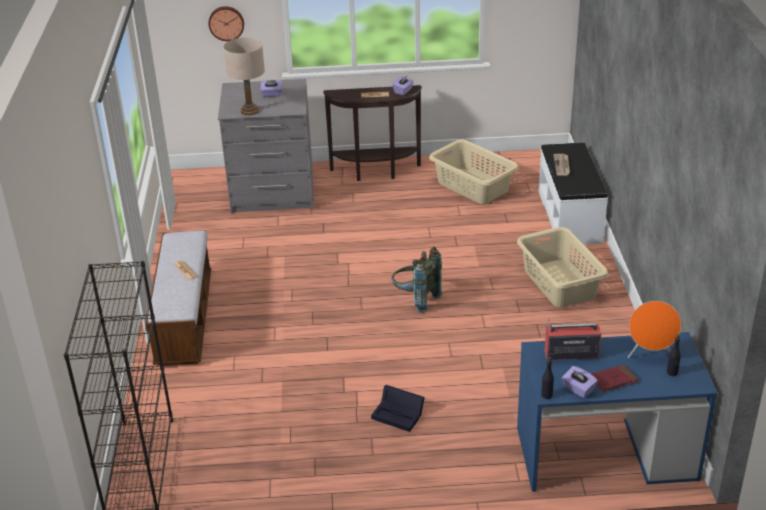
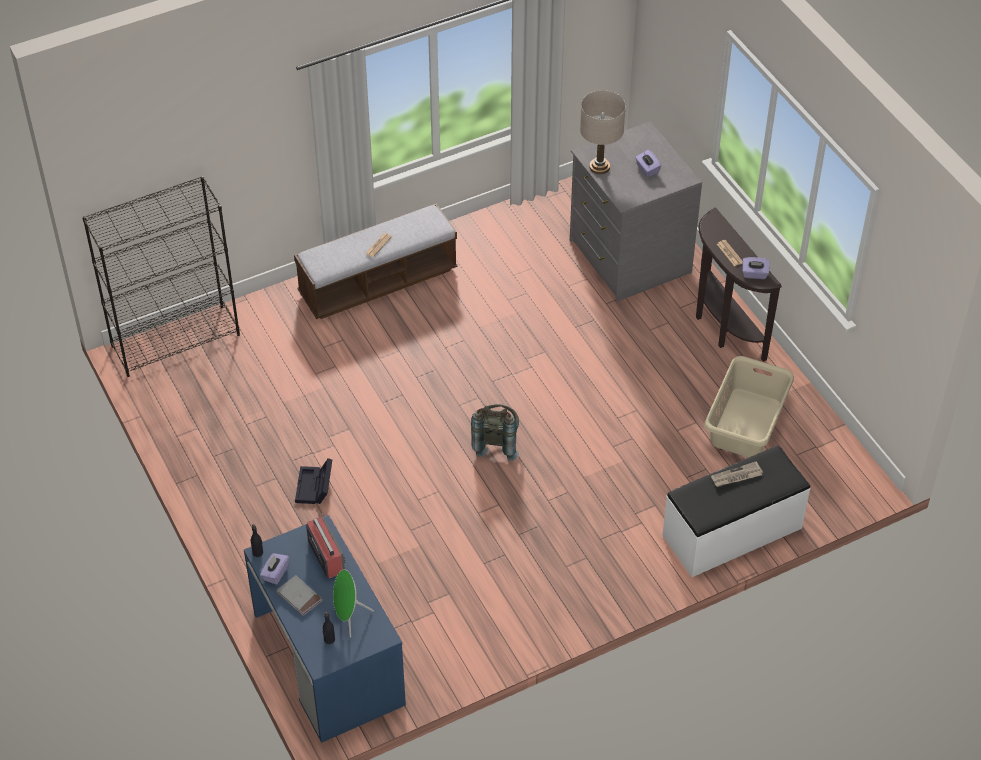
camera: 65 degrees right, 15 degrees up
wall clock [208,6,244,41] -> none
beige laundry basket [517,227,608,307] -> none
red book [591,365,639,392] -> grey book [277,575,323,616]
orange speaker [628,301,681,358] -> green speaker [333,569,374,638]

